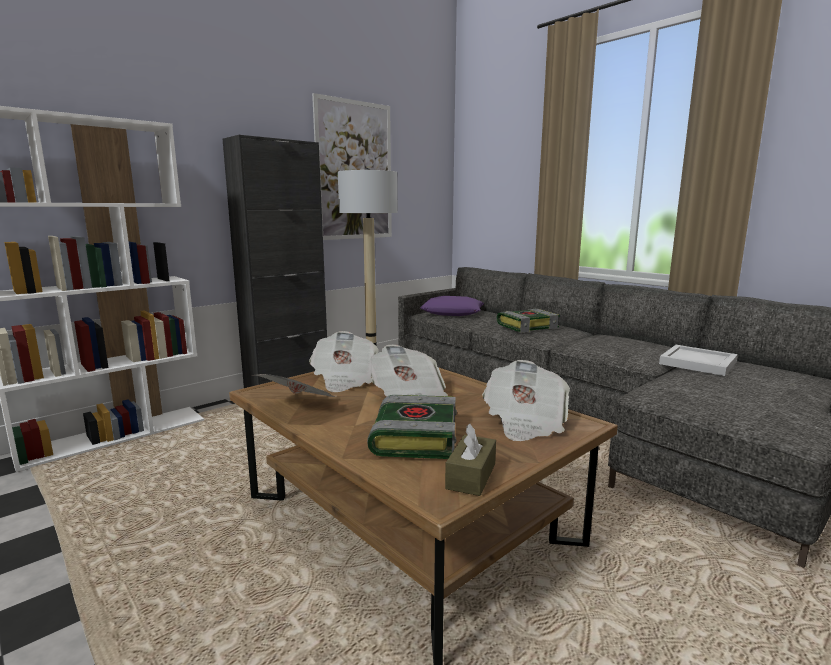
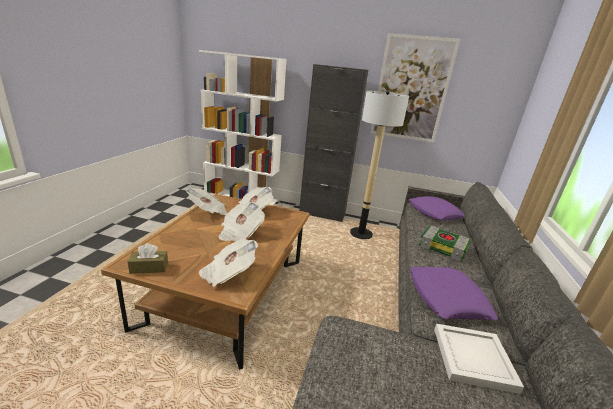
camera: 55 degrees right, 10 degrees up
book [367,395,457,459] -> none
none -> purple pillow [410,267,498,320]

